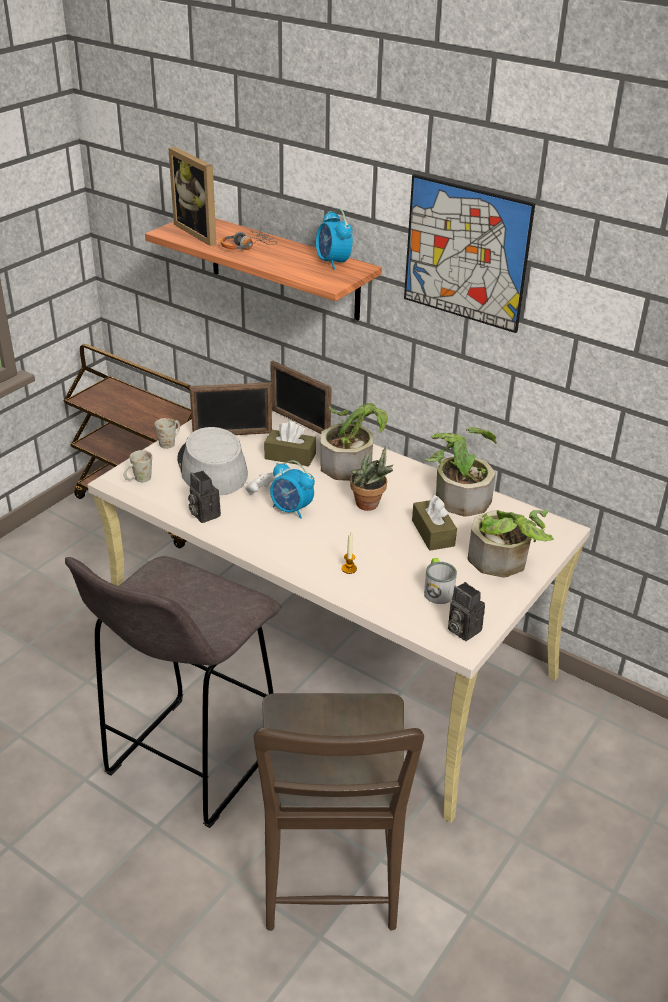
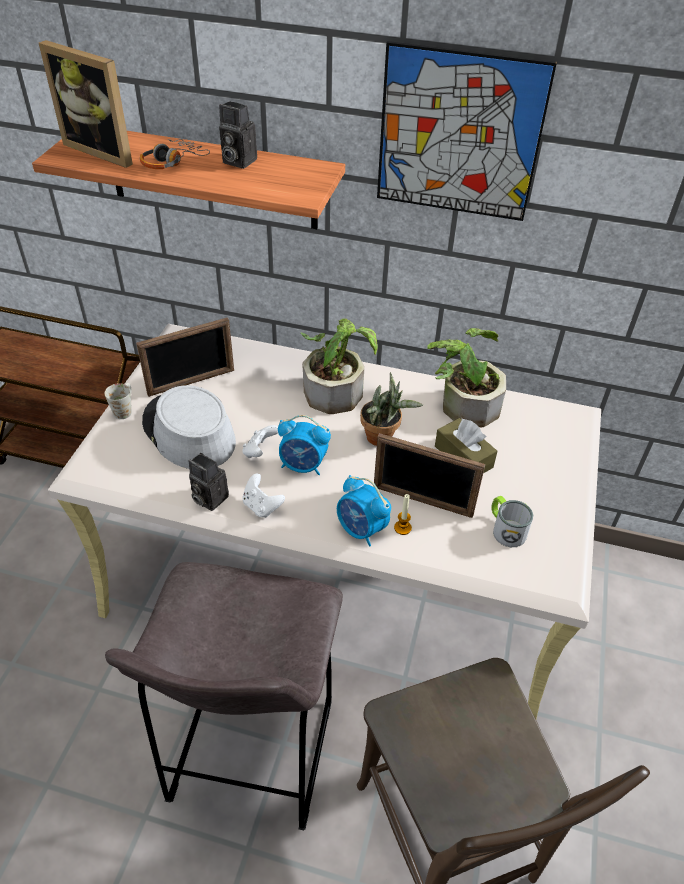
camera: 20 degrees left, 10 degrees up
white mug [123,450,152,482] -> none
brown tissue box [264,421,316,467] -> none
picture frame [270,361,332,434] -> picture frame moved to [374,433,485,518]
alarm clock [316,209,353,270] -> alarm clock moved to [337,475,391,546]
camera [448,582,485,641] -> camera moved to [219,101,257,169]
potted plant [468,510,554,578] -> none
none -> white game controller [242,473,285,518]

